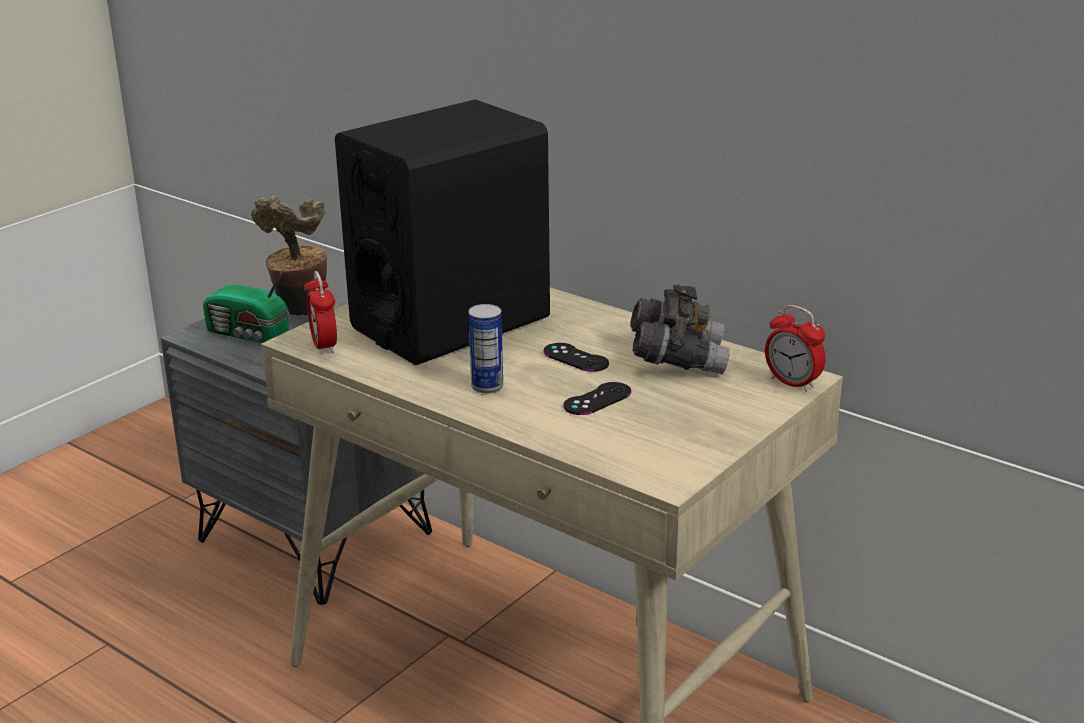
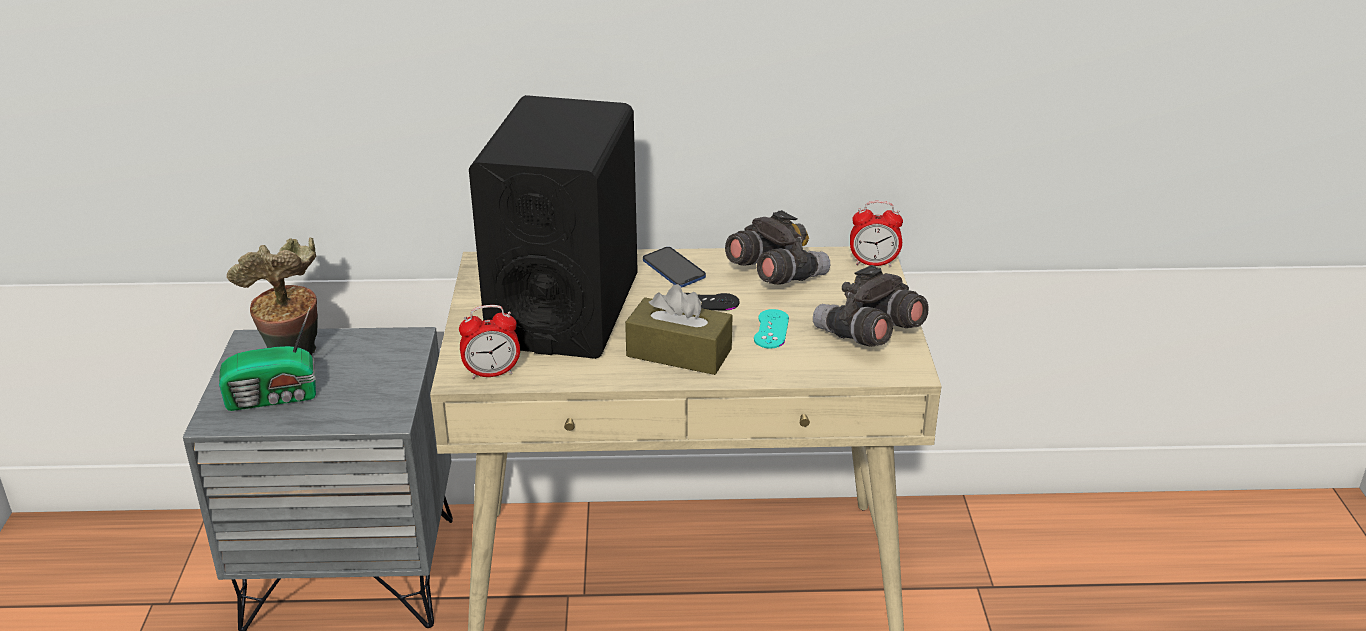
camera: 40 degrees left, 5 degrees up
alarm clock [304,271,337,355] -> alarm clock turned 45 degrees counterclockwise [459,305,520,379]
can [468,304,503,393] -> brown tissue box [625,284,733,375]
black game controller [563,382,632,415] -> turquoise game controller [754,309,789,348]
none -> phone [643,247,706,288]
none -> grey binoculars [813,265,929,347]

